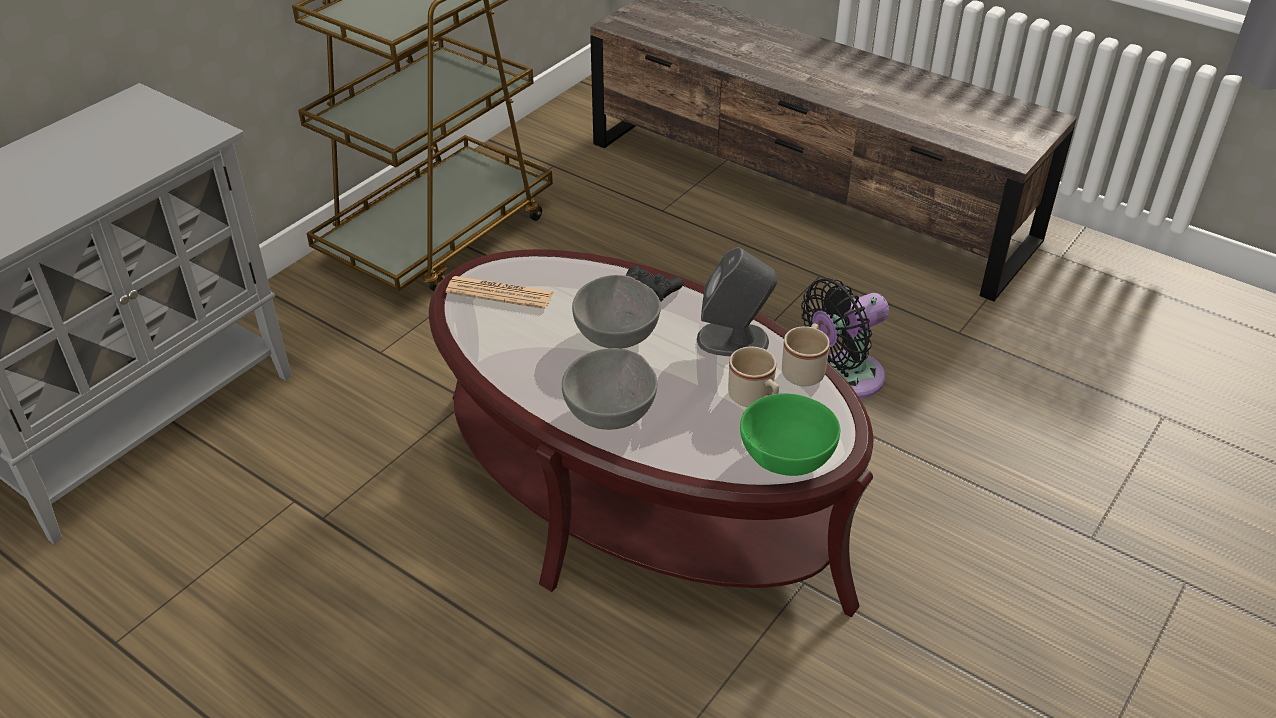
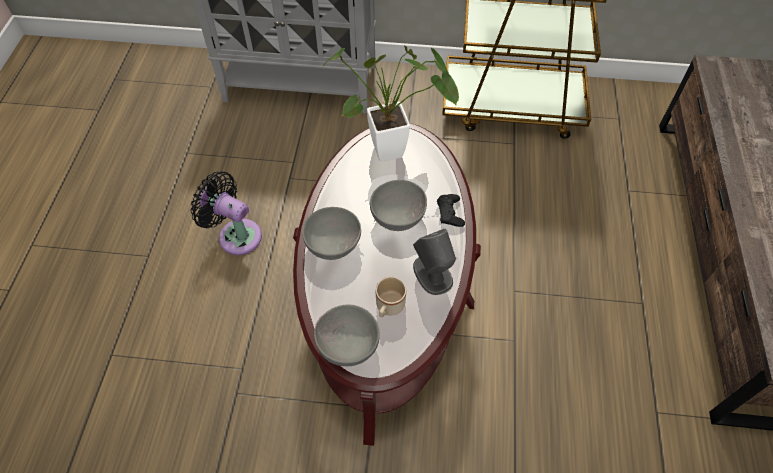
camera: 60 degrees right, 15 degrees up
newspaper [446,276,554,309] -> potted plant [323,45,459,162]
green bowl [740,393,840,476] -> grey bowl [314,305,380,366]
beige mug [782,323,830,386] -> none
black fan [801,278,889,398] -> black fan moved to [190,171,262,255]

